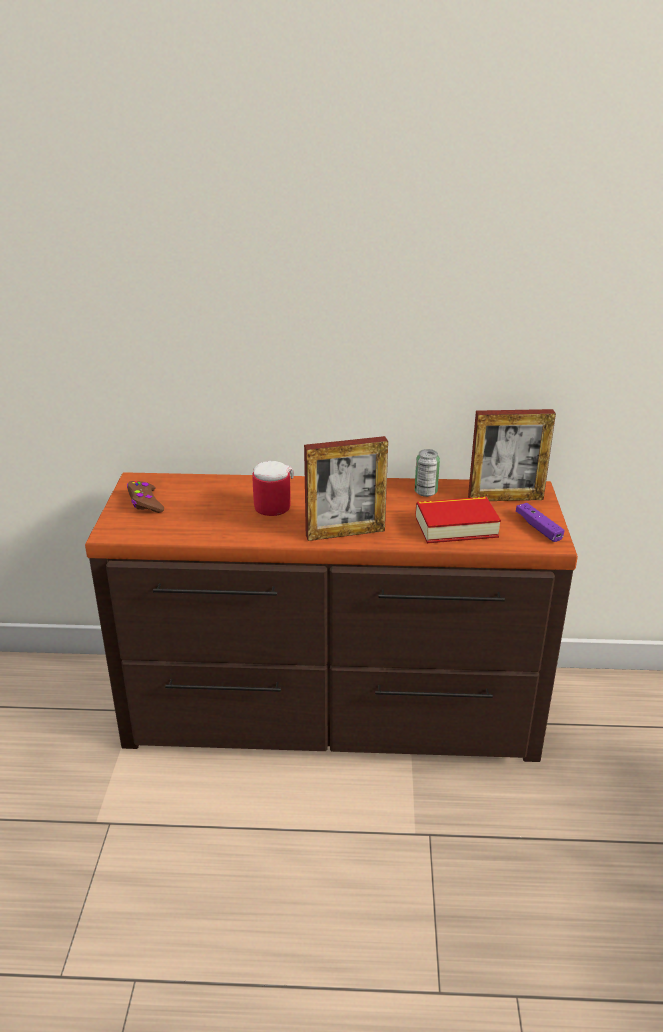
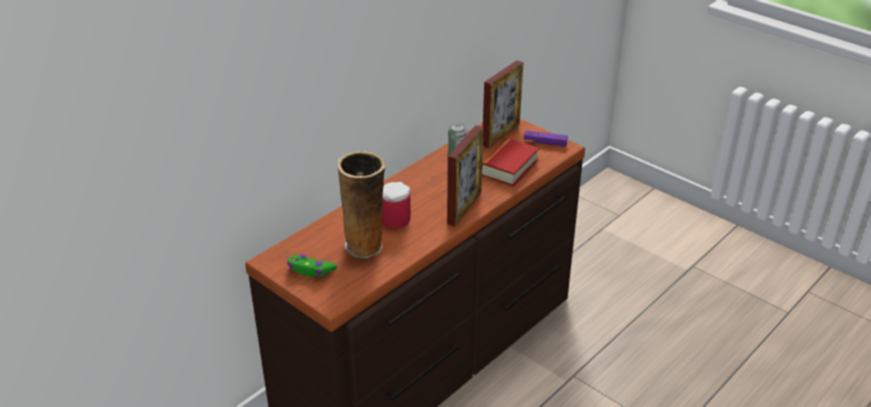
camera: 50 degrees left, 5 degrees up
brown game controller [127,481,164,513] -> green game controller [287,254,337,277]
none -> vase [337,151,386,258]

